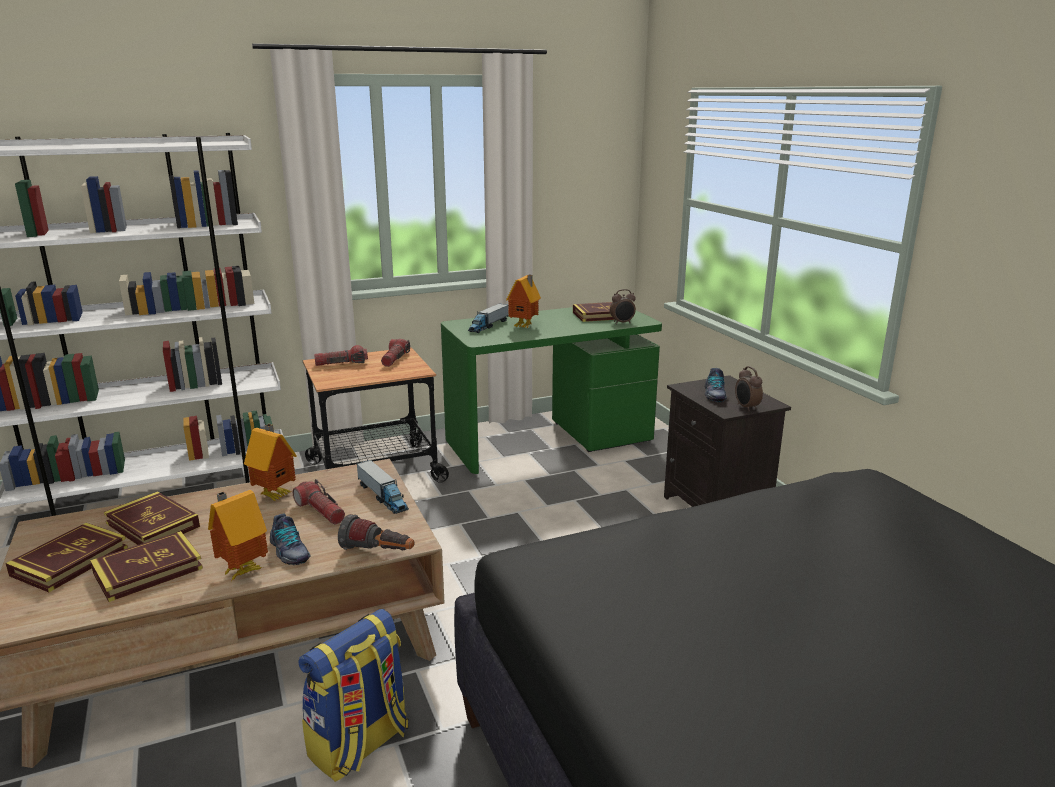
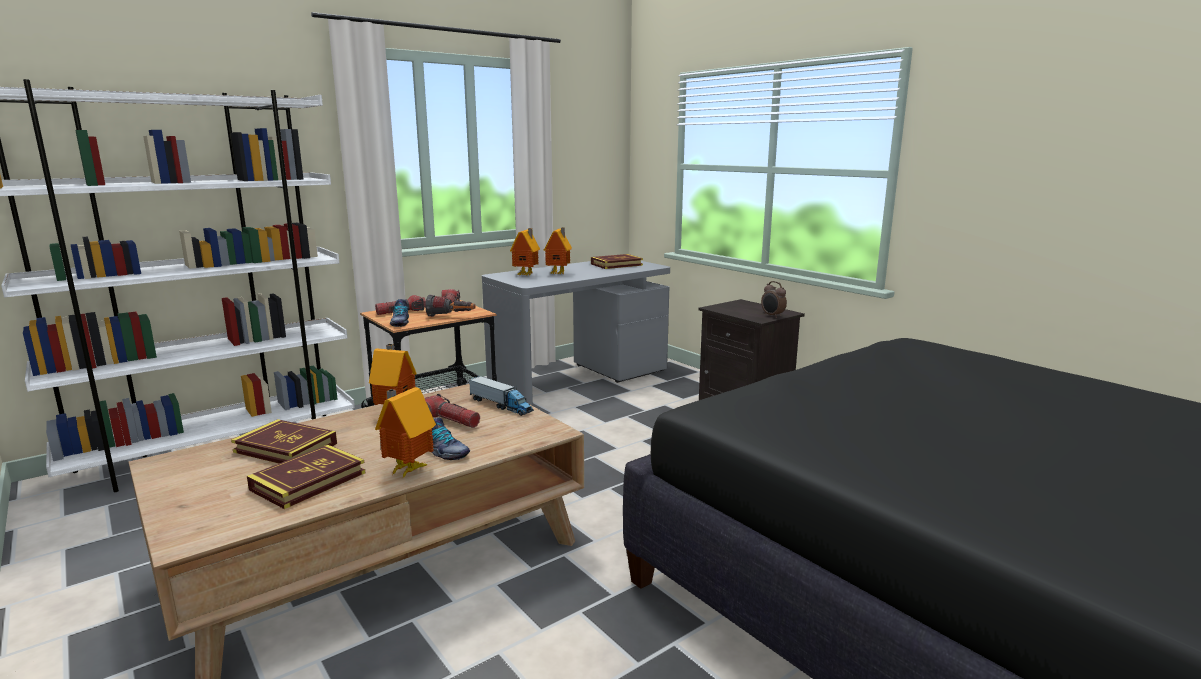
camera: 15 degrees left, 5 degrees down
book [5,523,128,592] -> none
backpack [298,609,408,782] -> none
flashlight [338,514,415,550] -> flashlight moved to [425,294,476,317]
green desk [441,307,662,474] -> grey desk [482,261,670,406]
toy truck [468,304,508,333] -> toy house [510,228,540,275]
alarm clock [610,289,636,324] -> none
shoe [704,368,727,402] -> shoe moved to [390,299,409,327]

